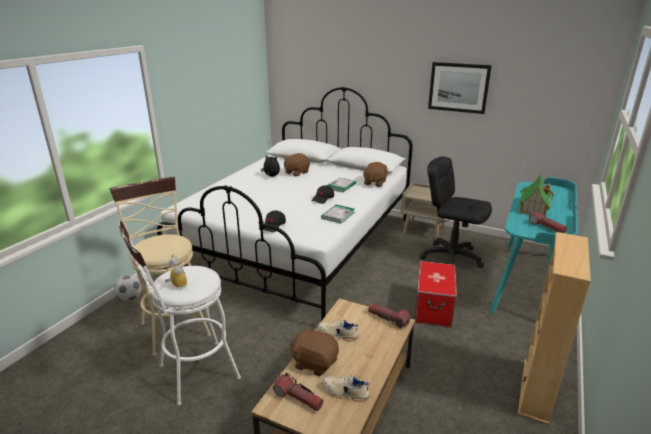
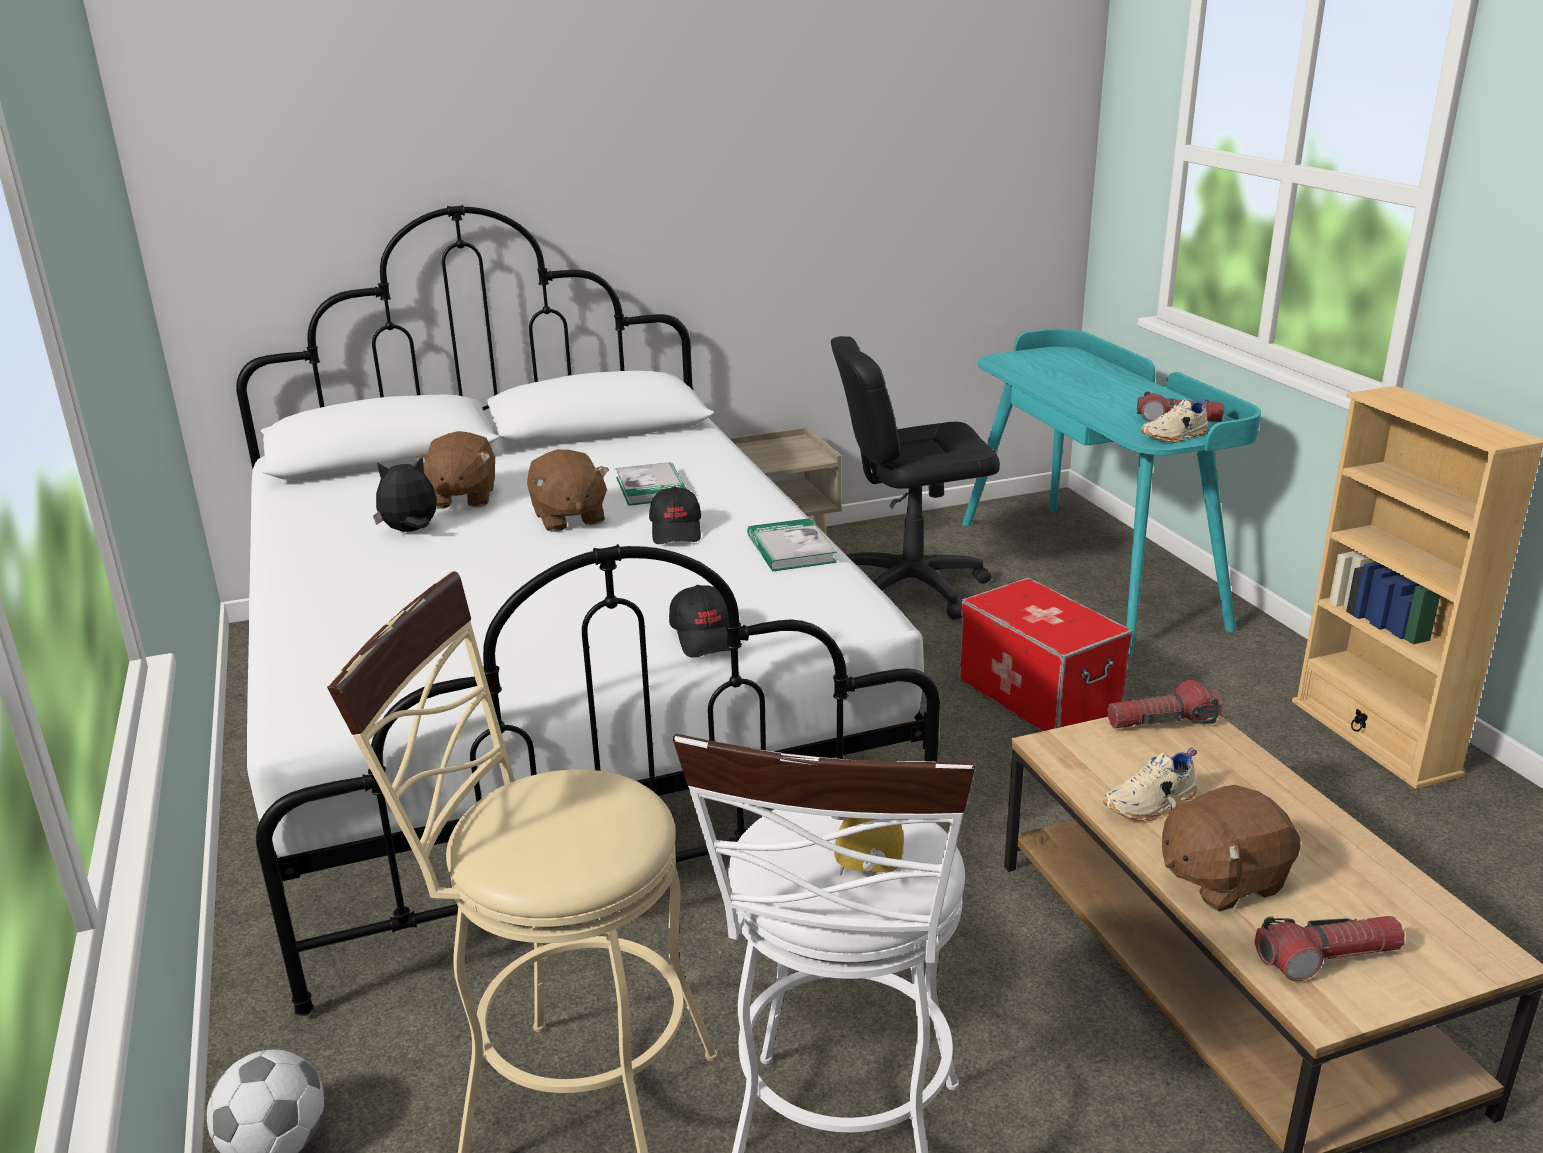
camera: 45 degrees left, 0 degrees up
beige shoe [323,376,370,402] -> beige shoe moved to [1141,399,1209,443]
brown plush toy [362,162,388,187] -> brown plush toy moved to [527,449,609,532]
picture [428,62,492,114] -> none
toy house [519,173,555,217] -> none

